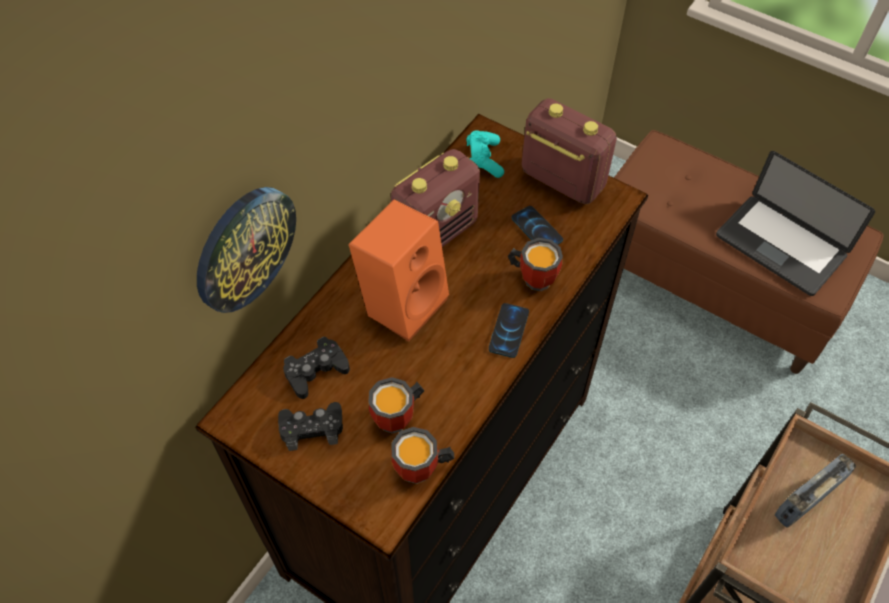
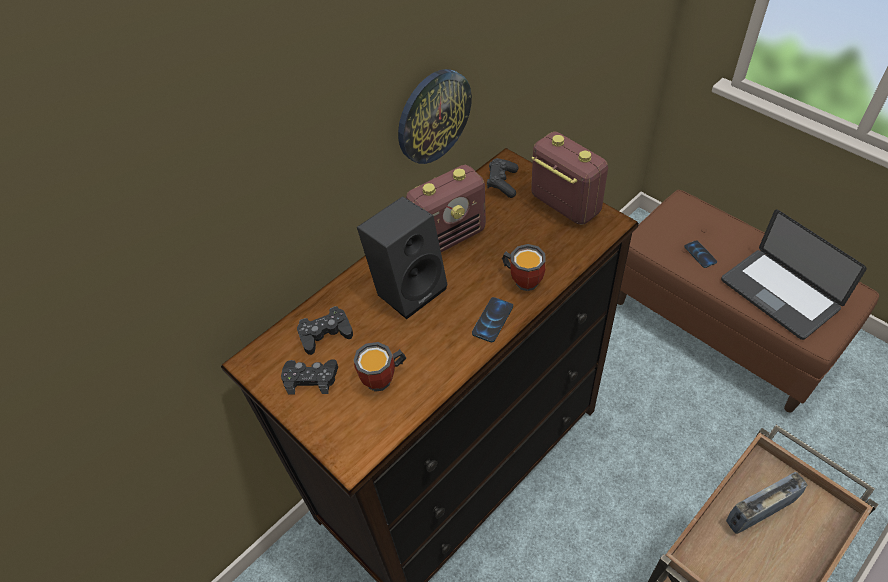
camera: 15 degrees right, 5 degrees down
wall clock [197,187,296,313] -> wall clock moved to [398,69,472,164]
orange speaker [349,200,449,342] -> black speaker [357,196,448,319]
mug [391,427,454,484] -> none
turquoise game controller [467,130,504,178] -> black game controller [487,158,518,198]
phone [511,206,563,245] -> phone moved to [684,240,717,268]

